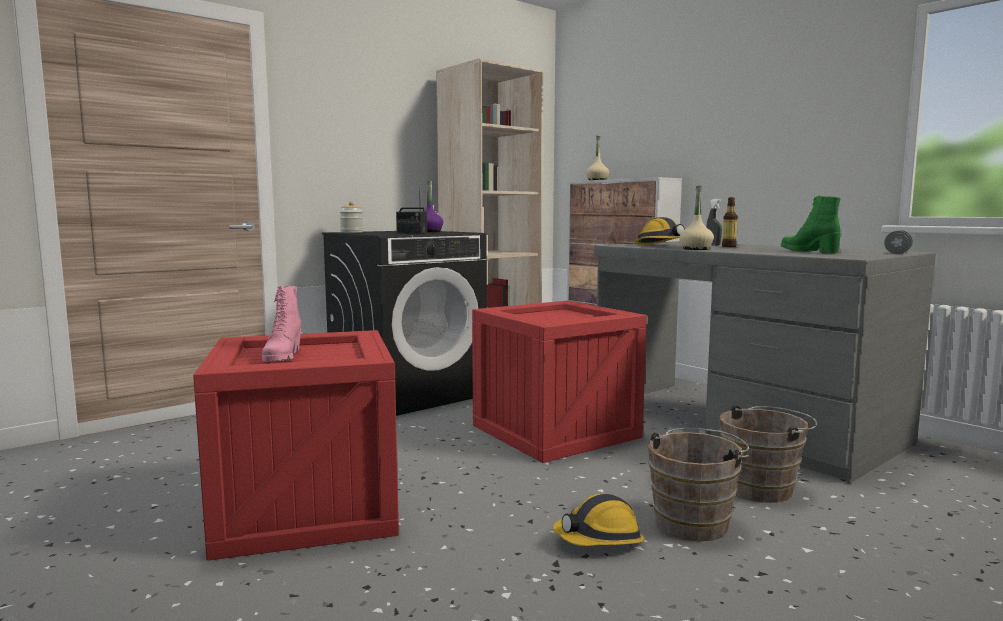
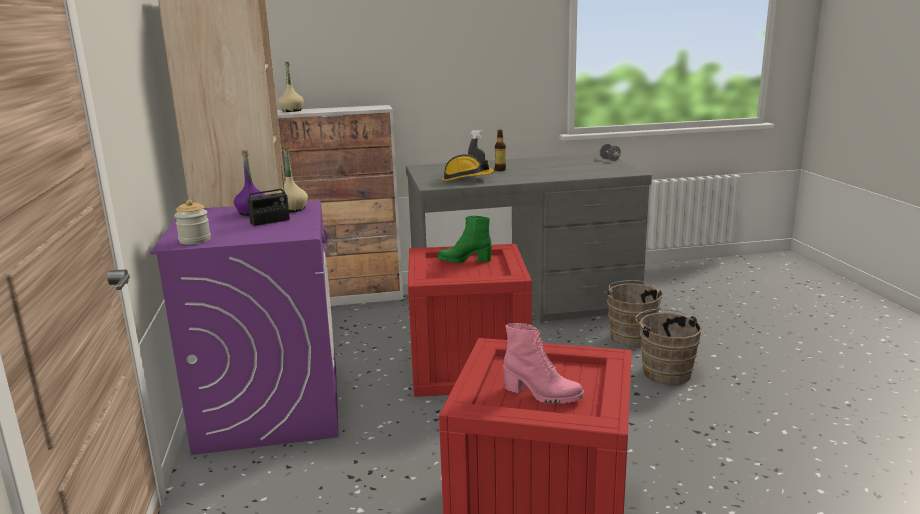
camera: 60 degrees left, 10 degrees up
black washing machine [322,231,487,416] -> purple washing machine [150,200,339,455]
hard hat [553,494,645,546] -> none
beige bottle [680,186,714,250] -> beige bottle moved to [277,148,308,212]
green boot [781,195,841,253] -> green boot moved to [438,216,492,263]

